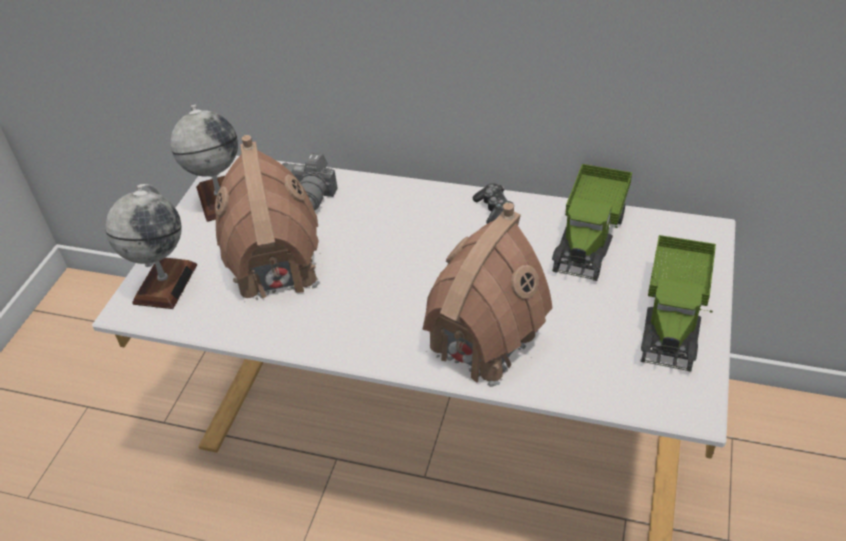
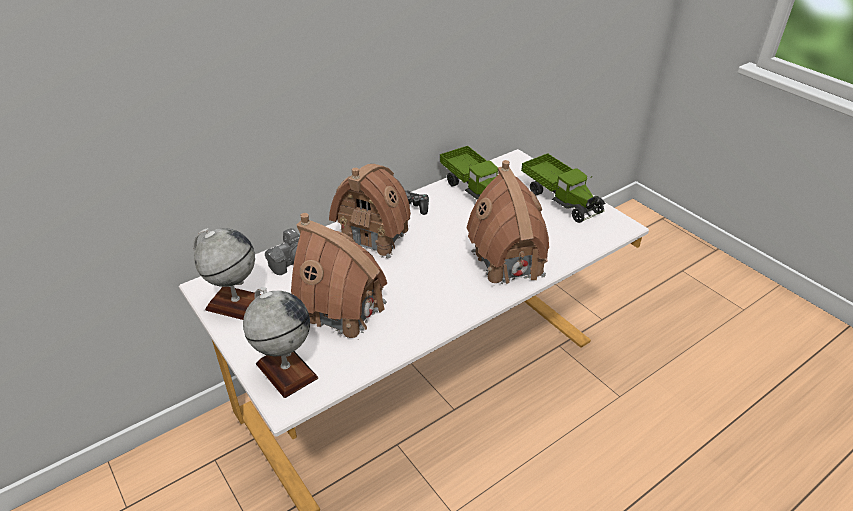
camera: 55 degrees left, 5 degrees down
none -> toy house [329,164,411,258]

